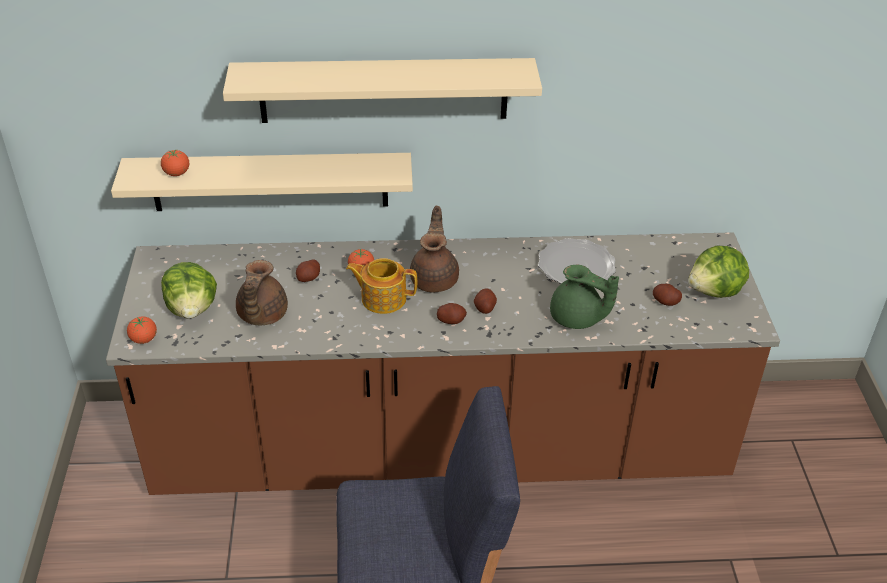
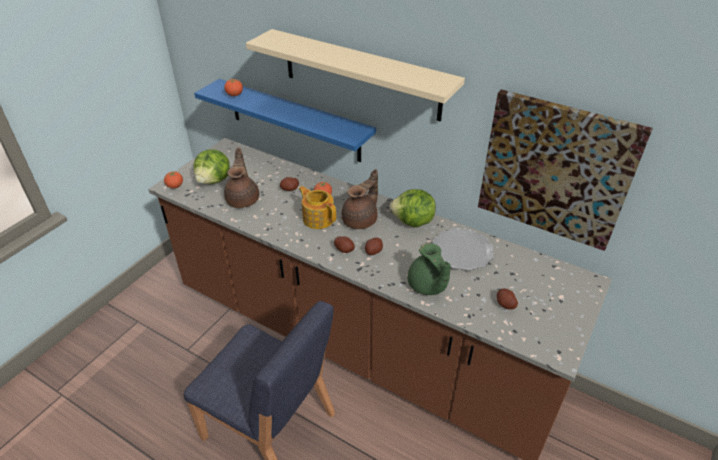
camera: 35 degrees right, 0 degrees up
beige shelf [111,153,413,211] -> blue shelf [194,79,376,162]
brown teapot [236,260,288,325] -> brown teapot turned 135 degrees clockwise [224,148,259,208]
lettuce [688,246,749,298] -> lettuce moved to [389,189,436,227]
none -> picture [478,89,653,251]

